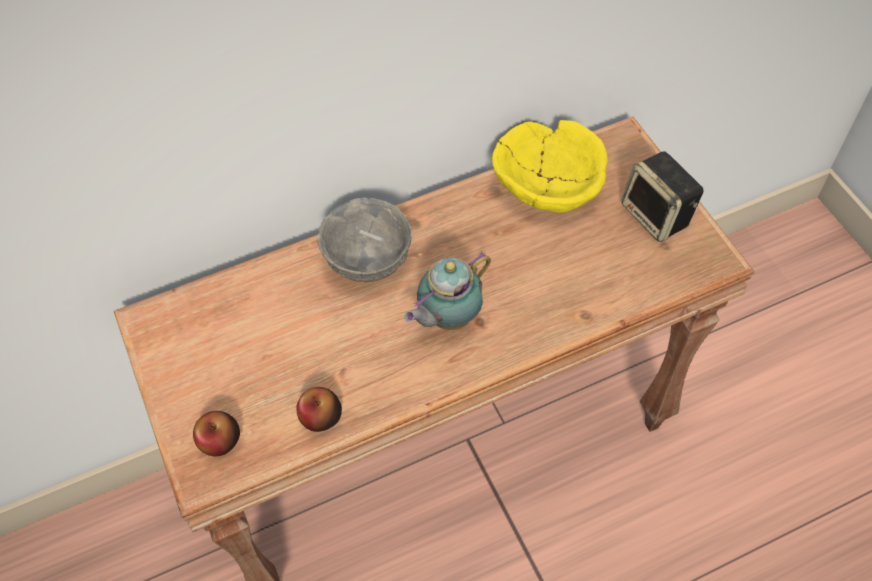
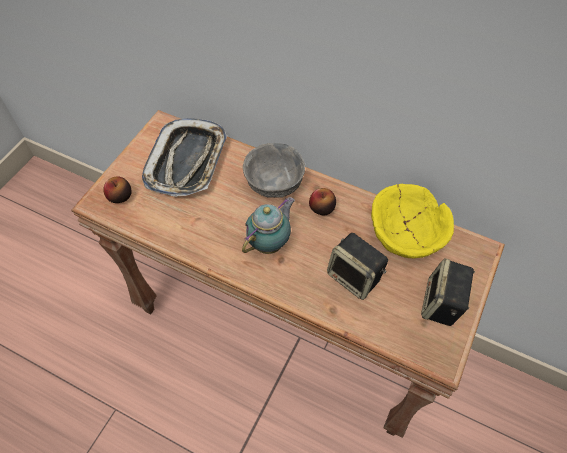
camera: 50 degrees right, 0 degrees up
apple [296,387,342,432] -> apple moved to [309,188,336,215]
teapot [404,251,491,330] -> teapot turned 120 degrees clockwise [242,197,295,254]
none -> tray [142,118,227,197]
none -> speaker [327,233,388,300]

